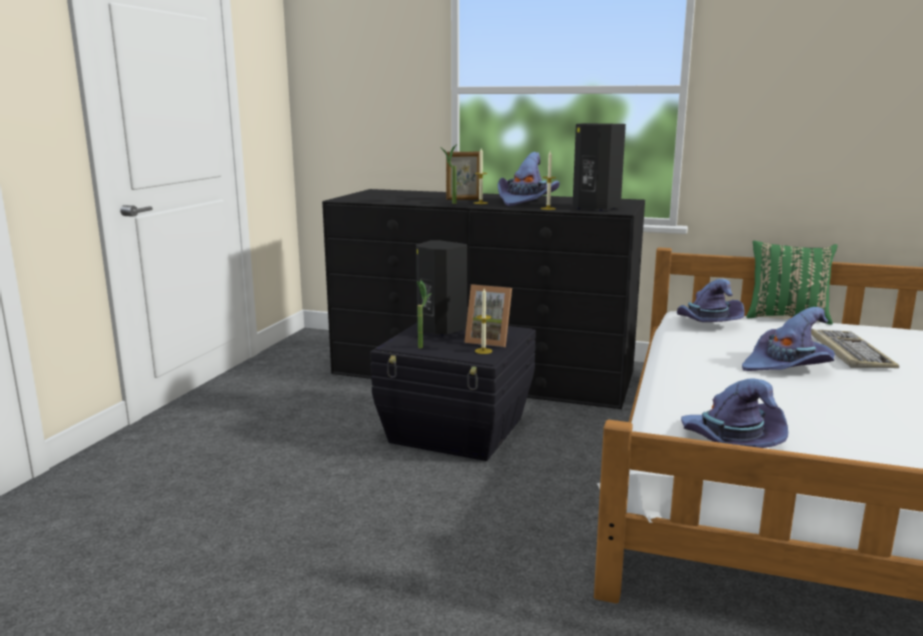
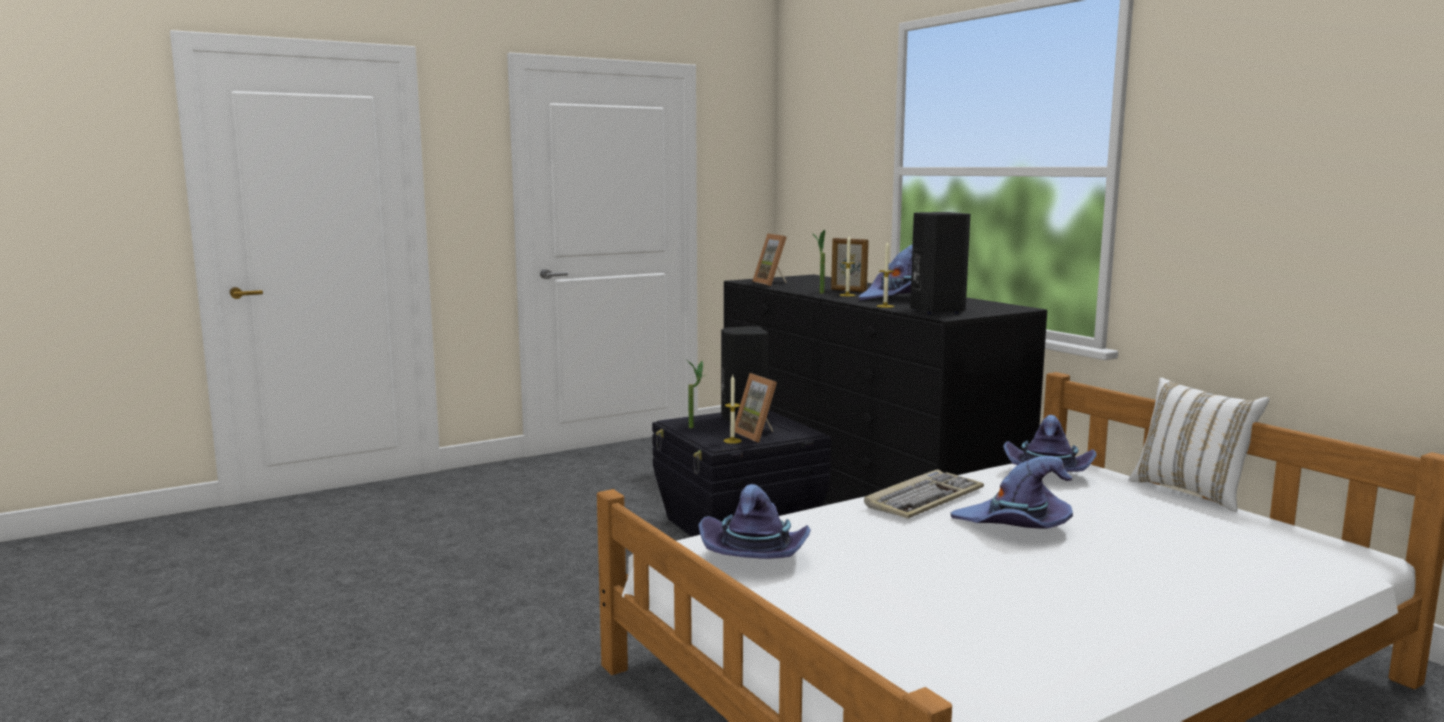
camera: 40 degrees right, 5 degrees down
green pillow [746,241,838,325] -> white pillow [1129,377,1269,512]
keyboard [811,329,899,368] -> keyboard moved to [864,470,984,519]
none -> picture frame [753,233,787,286]

